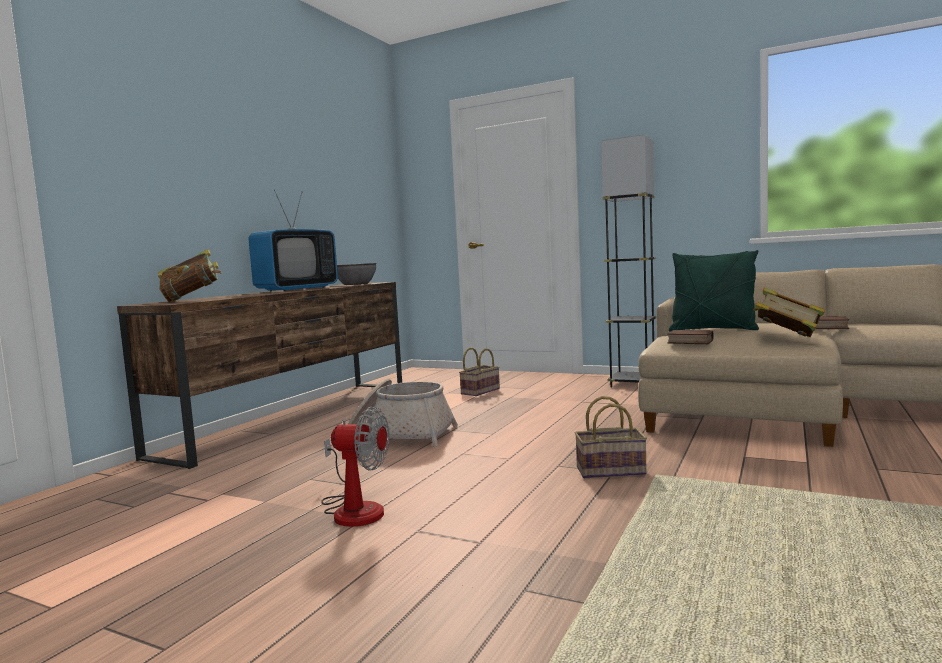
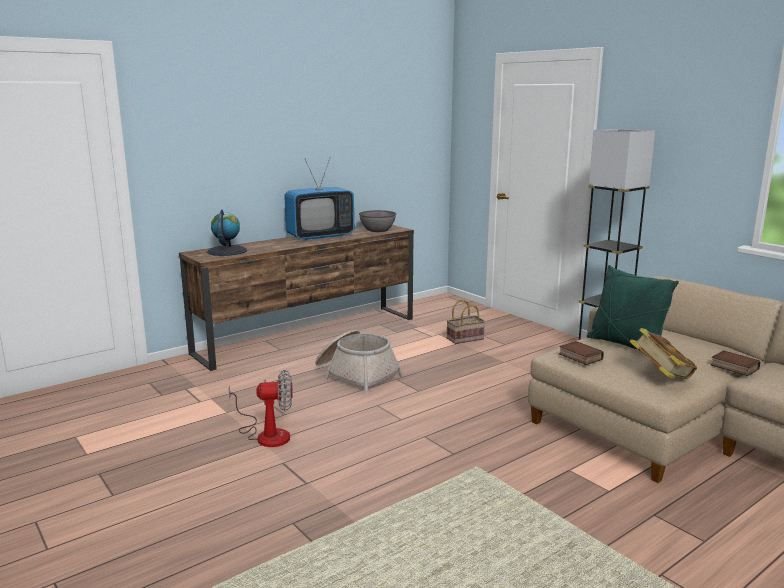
camera: 25 degrees right, 10 degrees up
book [158,249,221,302] -> globe [207,210,247,256]
fan [321,407,389,527] -> fan turned 45 degrees counterclockwise [228,370,293,447]
basket [575,396,647,478] -> none

